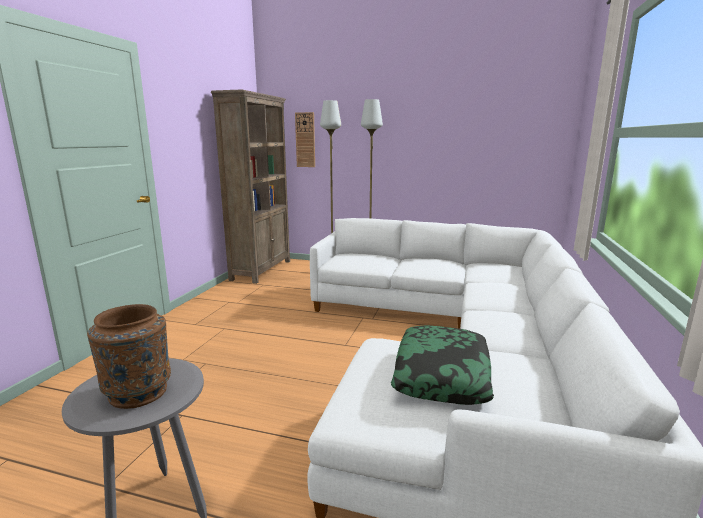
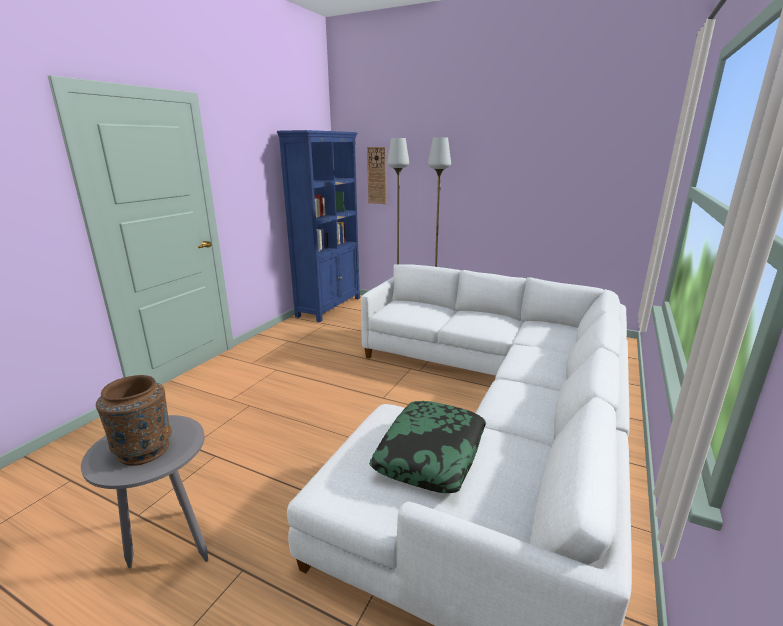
camera: 10 degrees right, 5 degrees up
brown bookcase [211,89,290,284] -> blue bookcase [277,130,360,322]

